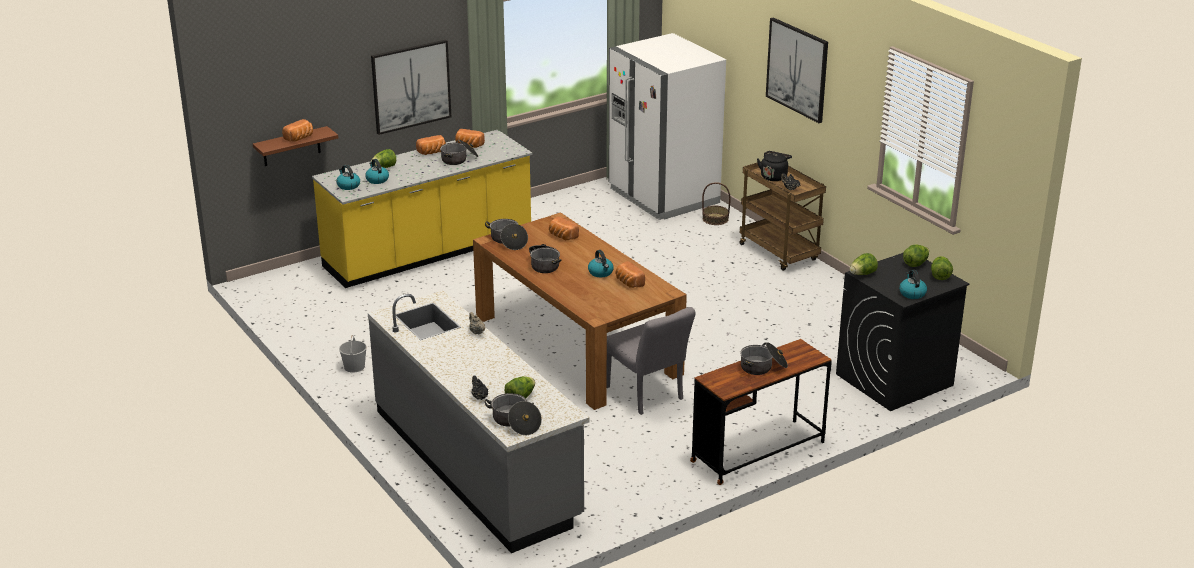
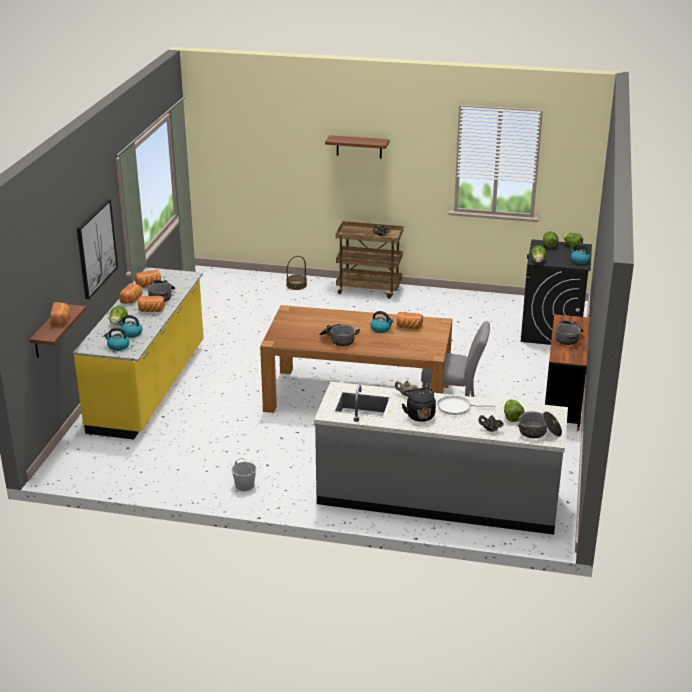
camera: 45 degrees left, 0 degrees up
cooking pot [485,219,528,250] -> none
bread [549,217,579,240] -> bread moved to [138,296,165,312]
white fridge [608,33,726,220] -> none
black kettle [757,151,792,181] -> black kettle moved to [402,387,436,422]
picture [766,17,828,123] -> brown shelf [325,135,389,159]
none -> white frying pan [438,396,495,415]

